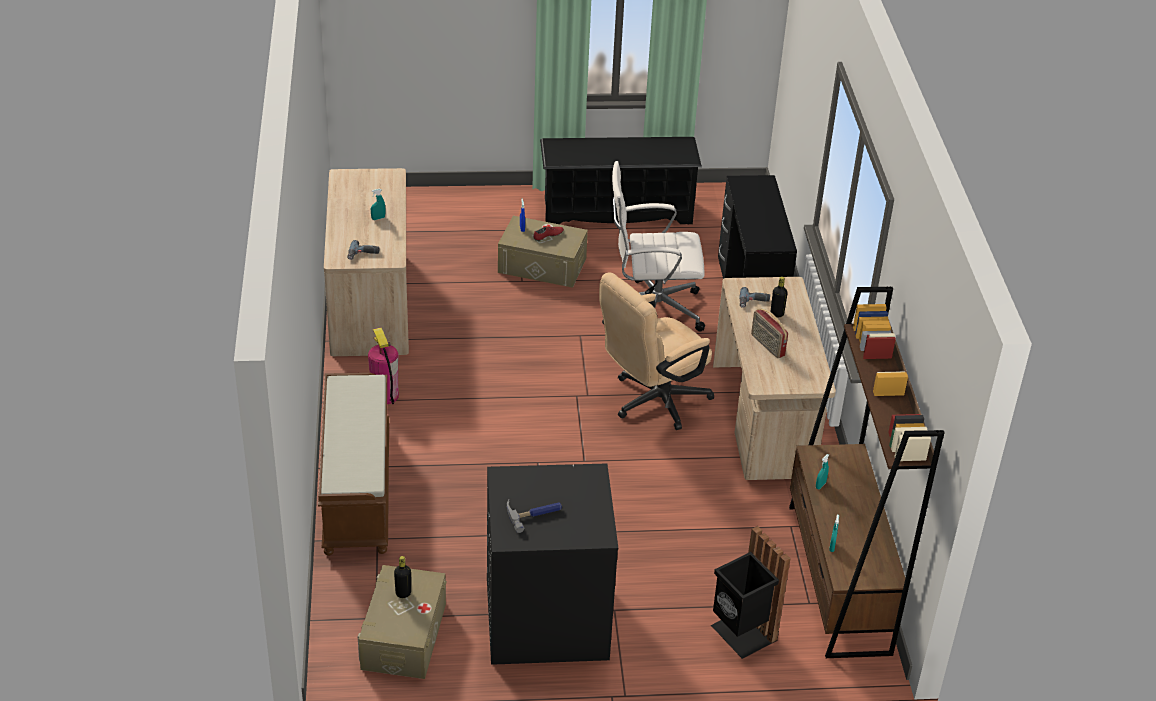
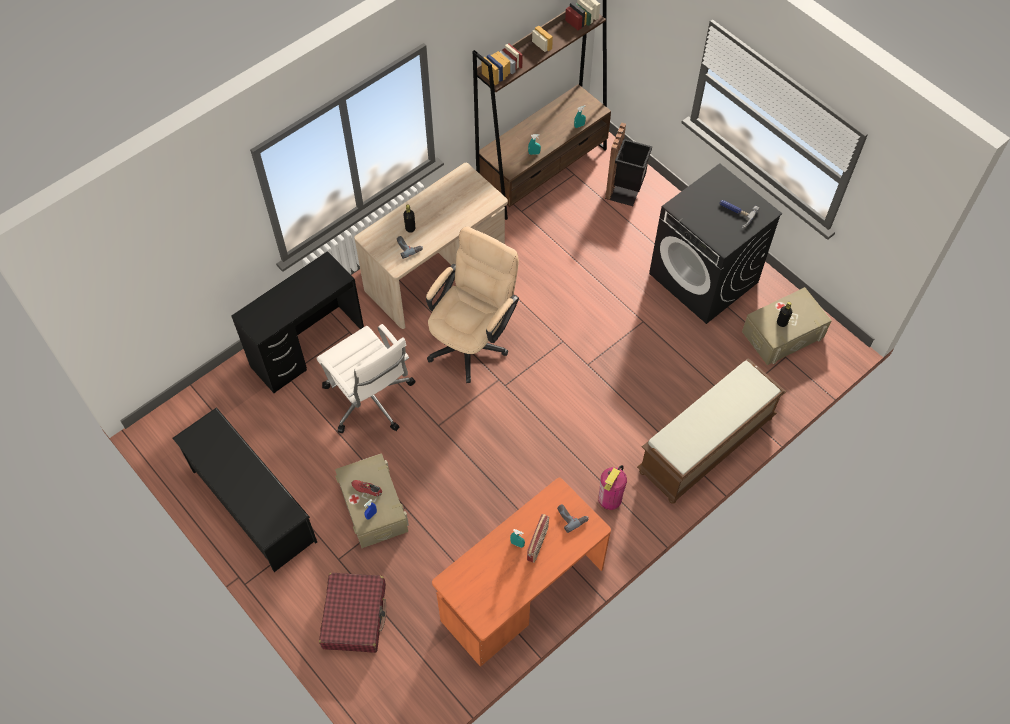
camera: 125 degrees left, 20 degrees up
beige desk [324,168,409,356] -> orange desk [432,478,611,667]
beige office chair [599,272,714,430] -> beige office chair turned 75 degrees counterclockwise [426,226,519,383]
radio [751,309,788,358] -> radio moved to [527,514,549,563]
none -> red suitcase [319,572,386,653]

